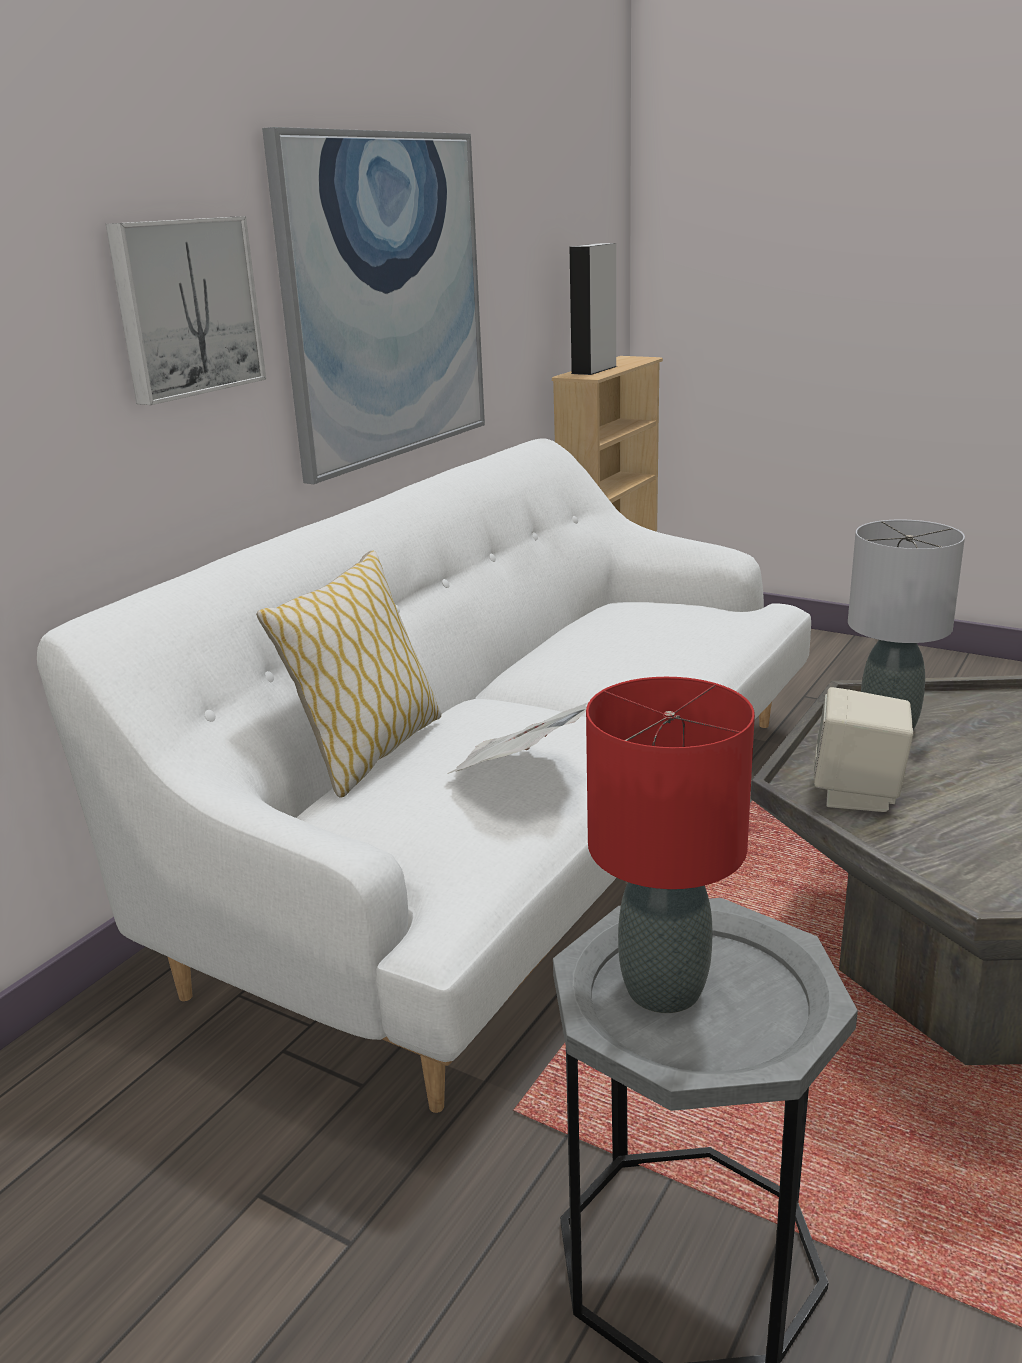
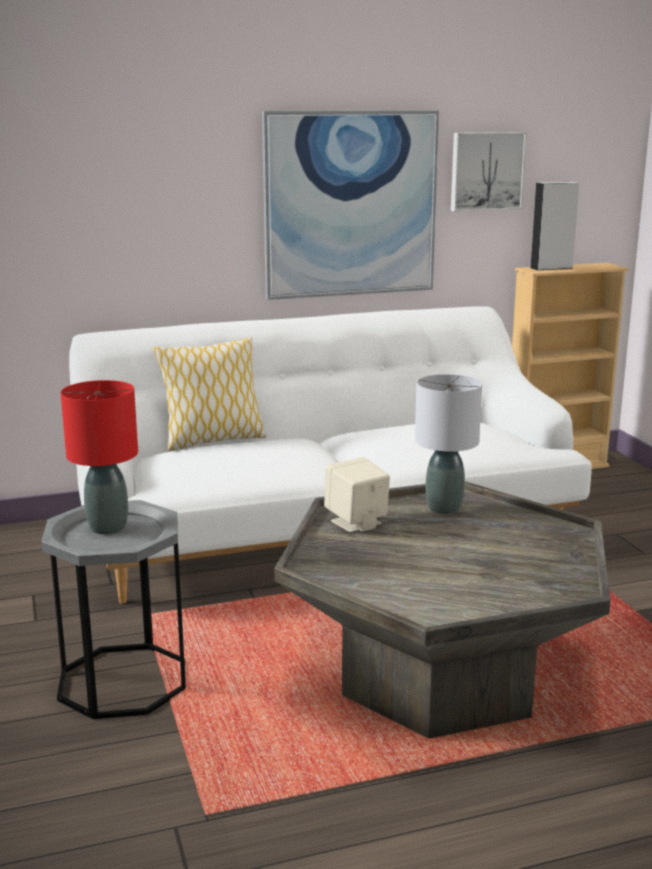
camera: 40 degrees right, 5 degrees down
picture [106,216,266,405] -> picture moved to [451,132,527,212]
newspaper [447,702,589,774] -> none

